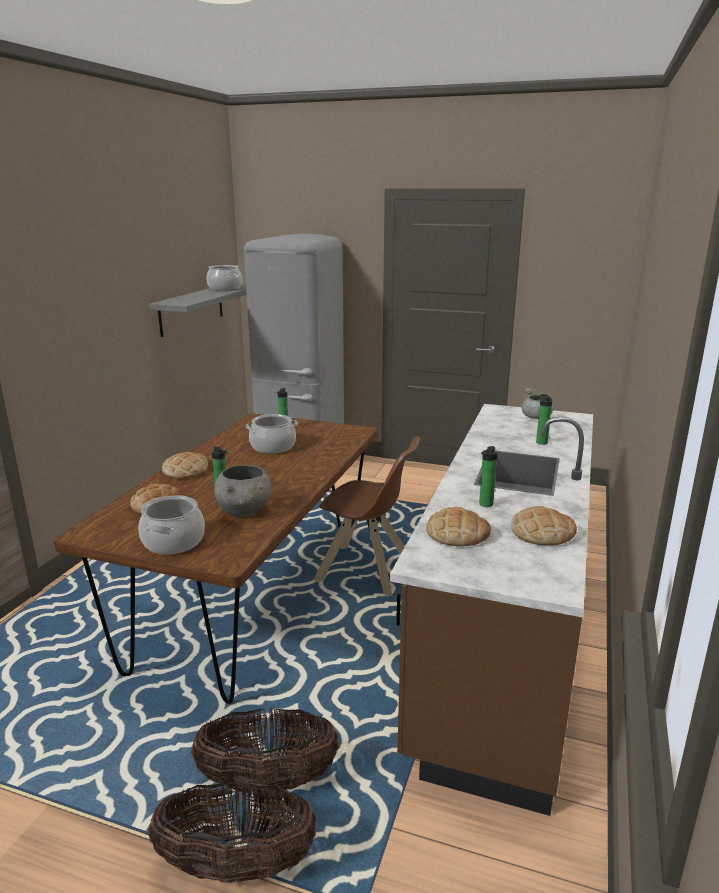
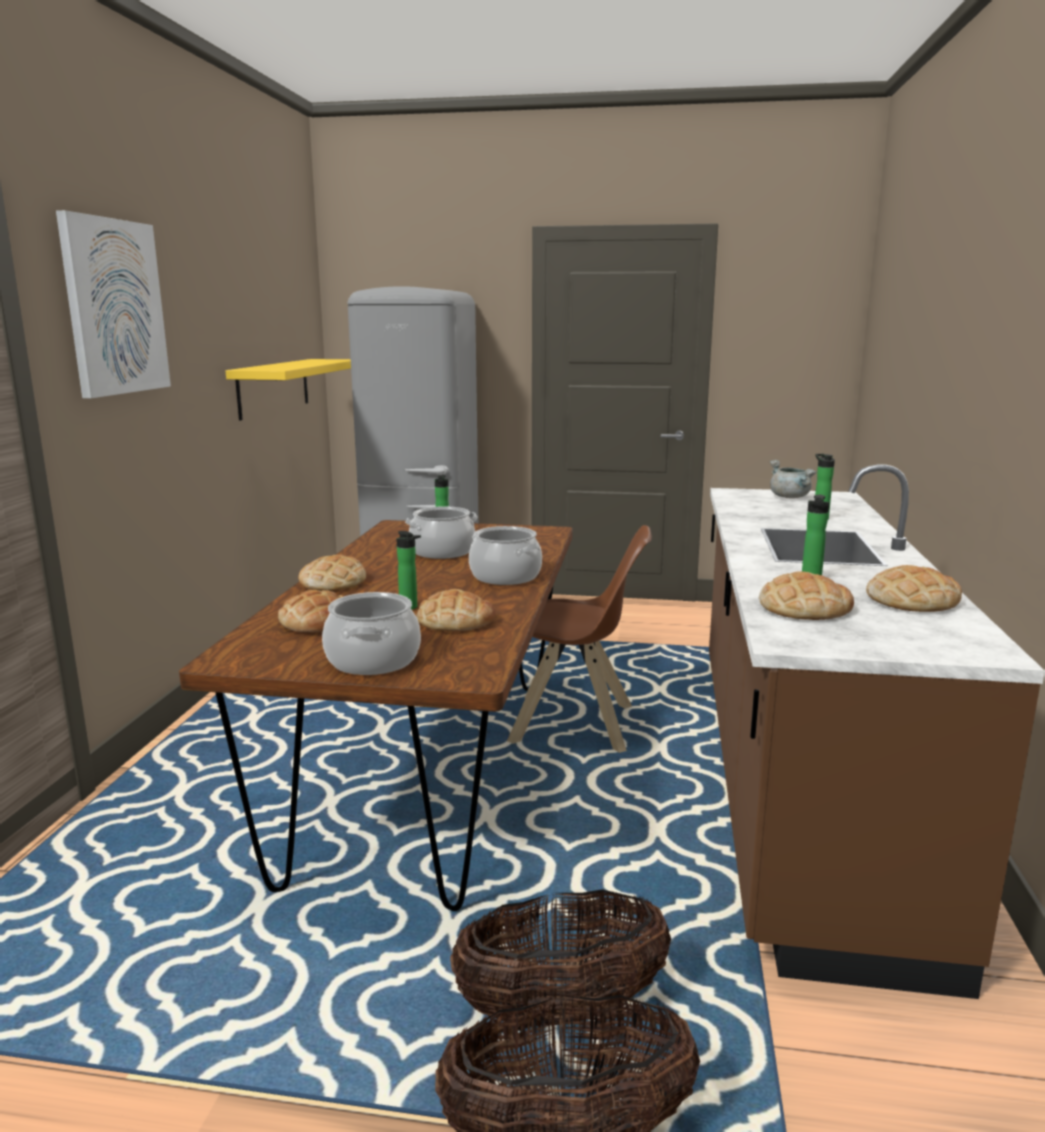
camera: 10 degrees left, 5 degrees down
grey shelf [149,285,247,337] -> yellow shelf [226,359,351,421]
cooking pot [207,265,242,291] -> cooking pot moved to [469,526,542,585]
grey bowl [214,465,271,517] -> bread [416,589,495,632]
none -> picture [56,210,171,398]

